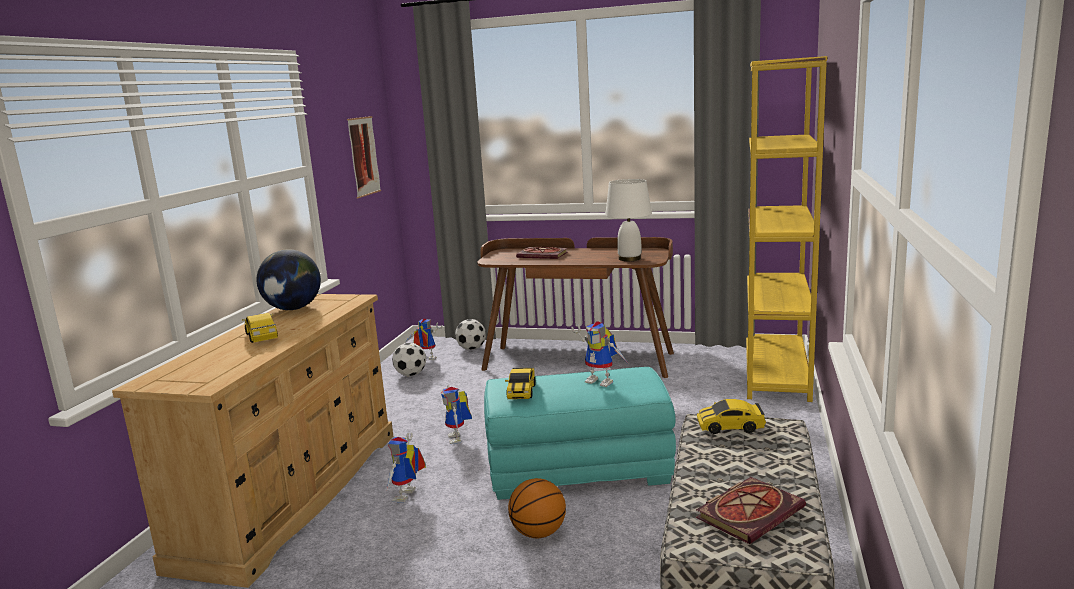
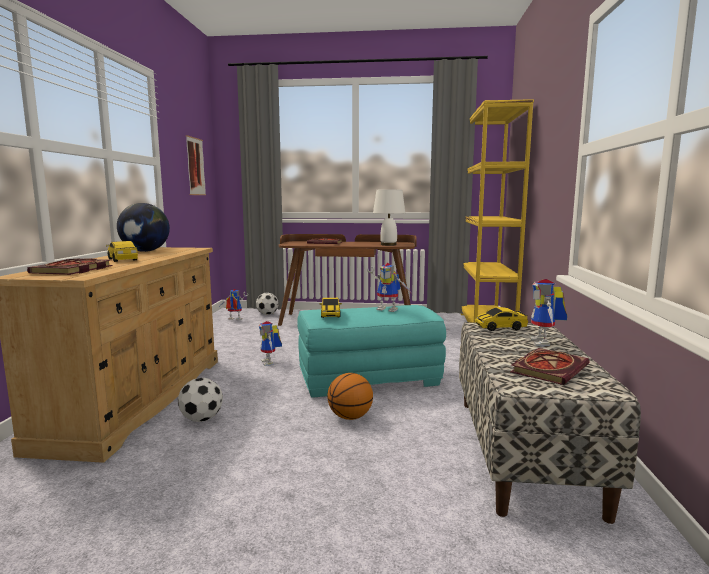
camera: 10 degrees left, 5 degrees down
toy robot [387,433,426,503] -> toy robot moved to [530,279,567,346]
football [392,343,426,376] -> football moved to [178,378,223,422]
none -> book [27,258,113,275]

